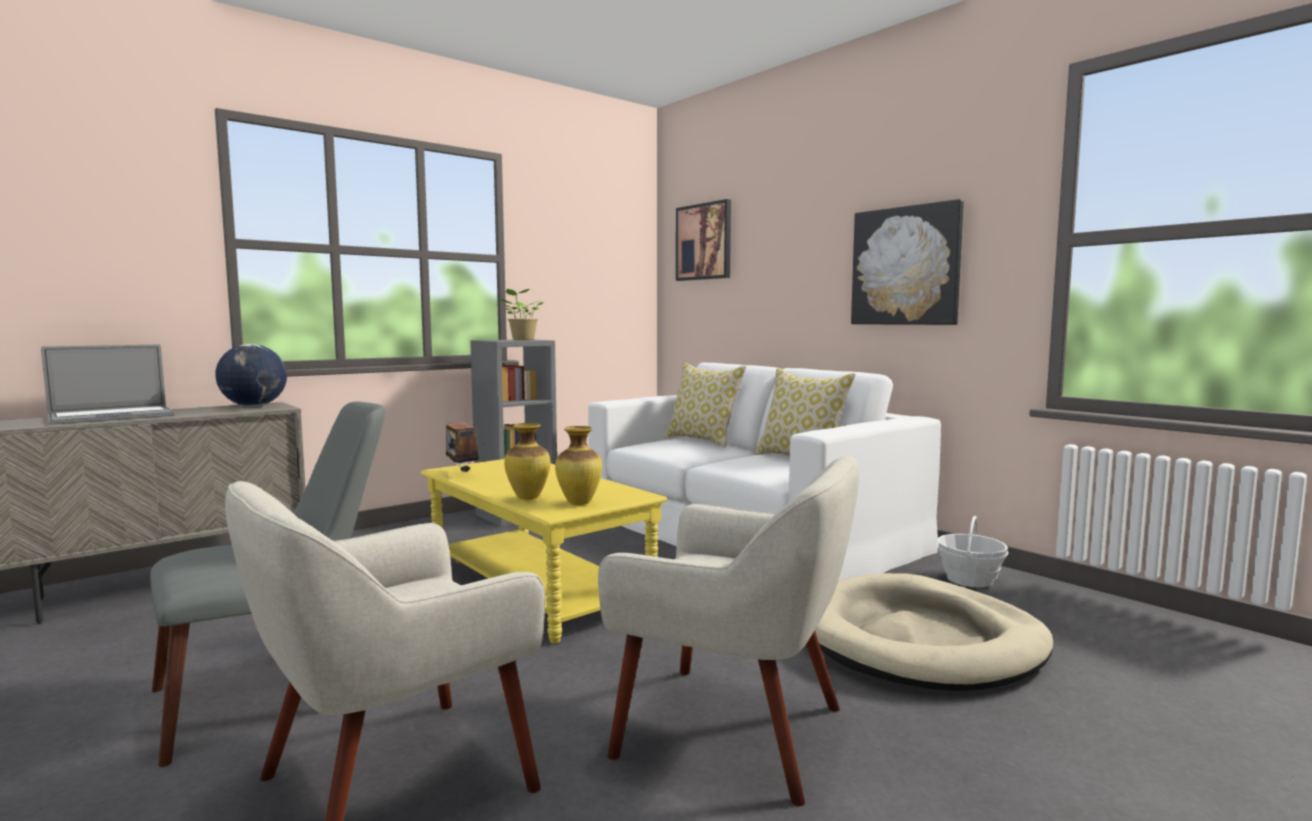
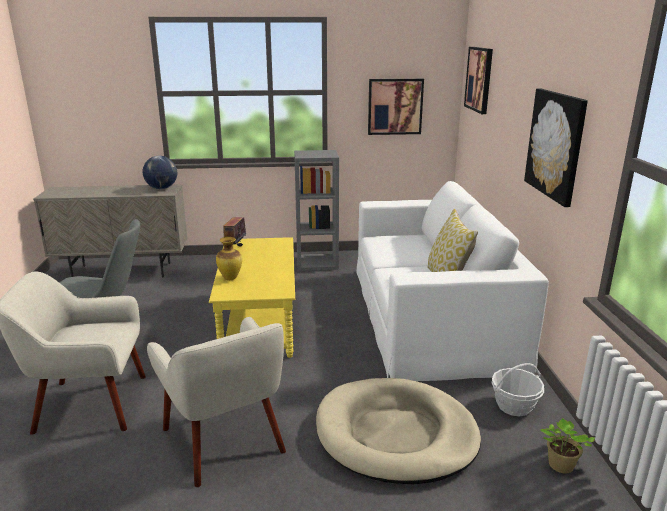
camera: 35 degrees right, 15 degrees up
laptop [41,344,175,425] -> none
potted plant [500,289,544,340] -> potted plant moved to [540,418,595,473]
vase [555,426,602,505] -> none
pillow [665,362,746,448] -> none
none -> picture [368,79,424,135]

